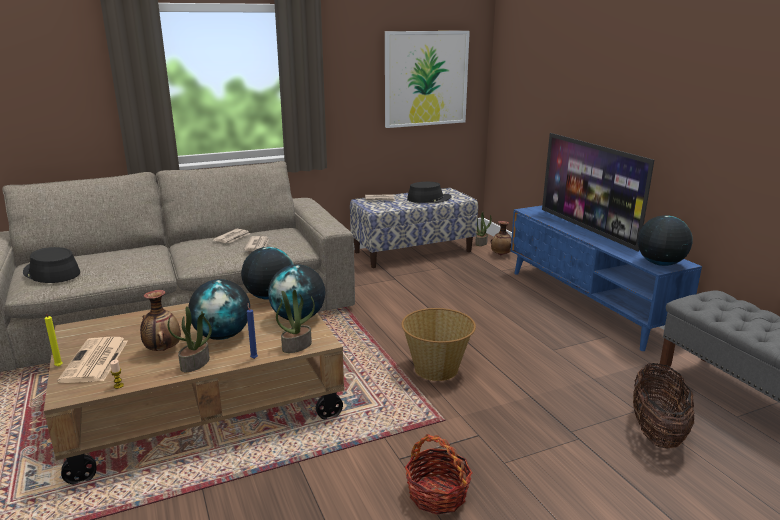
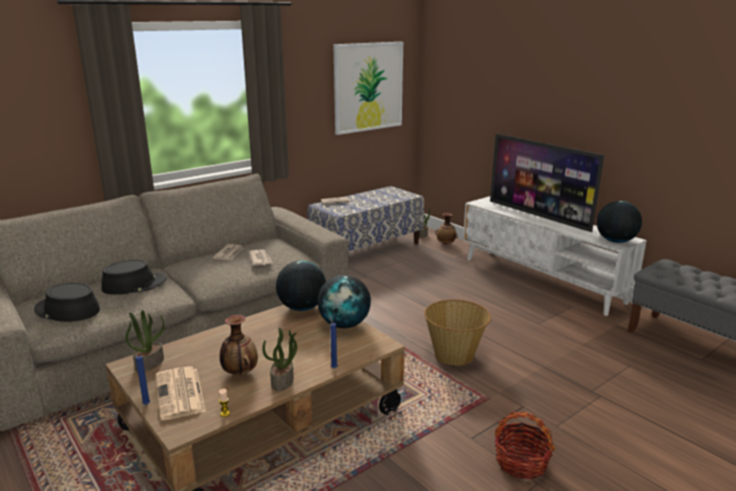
camera: 15 degrees left, 0 degrees up
yellow candle [45,314,63,366] -> blue candle [136,354,150,405]
globe [188,279,250,340] -> none
potted plant [276,290,315,353] -> potted plant moved to [126,310,164,372]
black hat [407,182,451,203] -> black hat moved to [101,260,167,295]
blue tv stand [511,206,702,351] -> white tv stand [463,196,647,316]
basket [633,363,695,449] -> none

